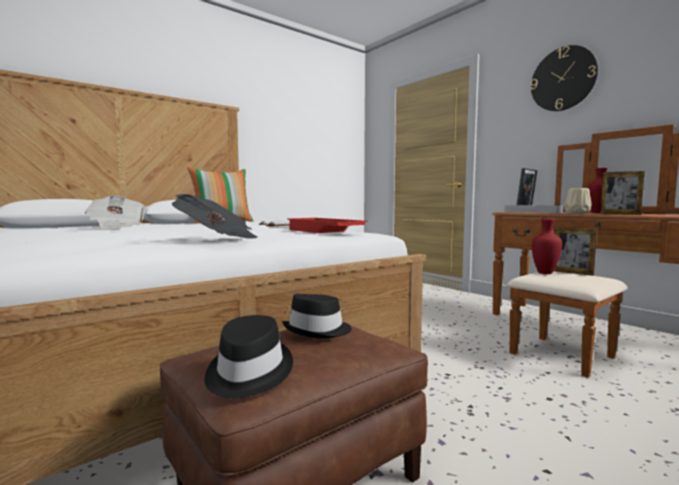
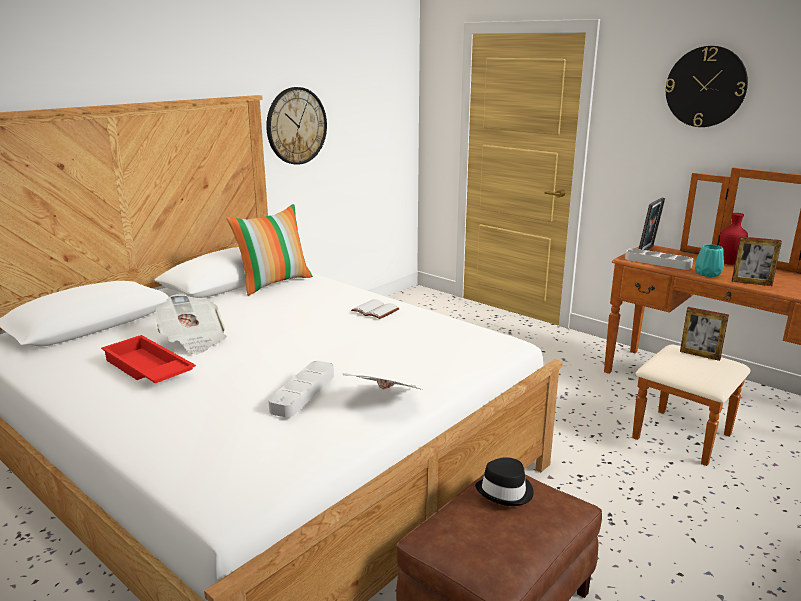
camera: 10 degrees left, 15 degrees up
black hat [204,315,293,398] -> none
red tray [287,218,368,233] -> red tray moved to [101,335,196,383]
red vase [532,219,562,274] -> none
beige vase [564,188,592,214] -> turquoise vase [695,244,724,277]
none -> wall clock [266,87,327,165]
none -> grey tray [268,361,334,417]

